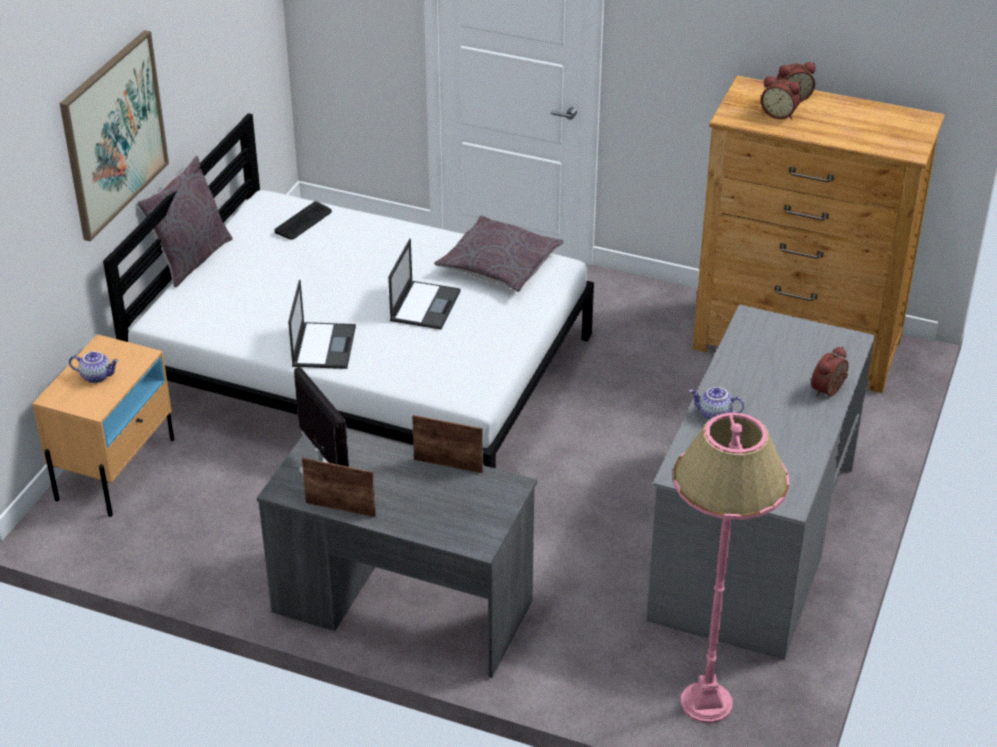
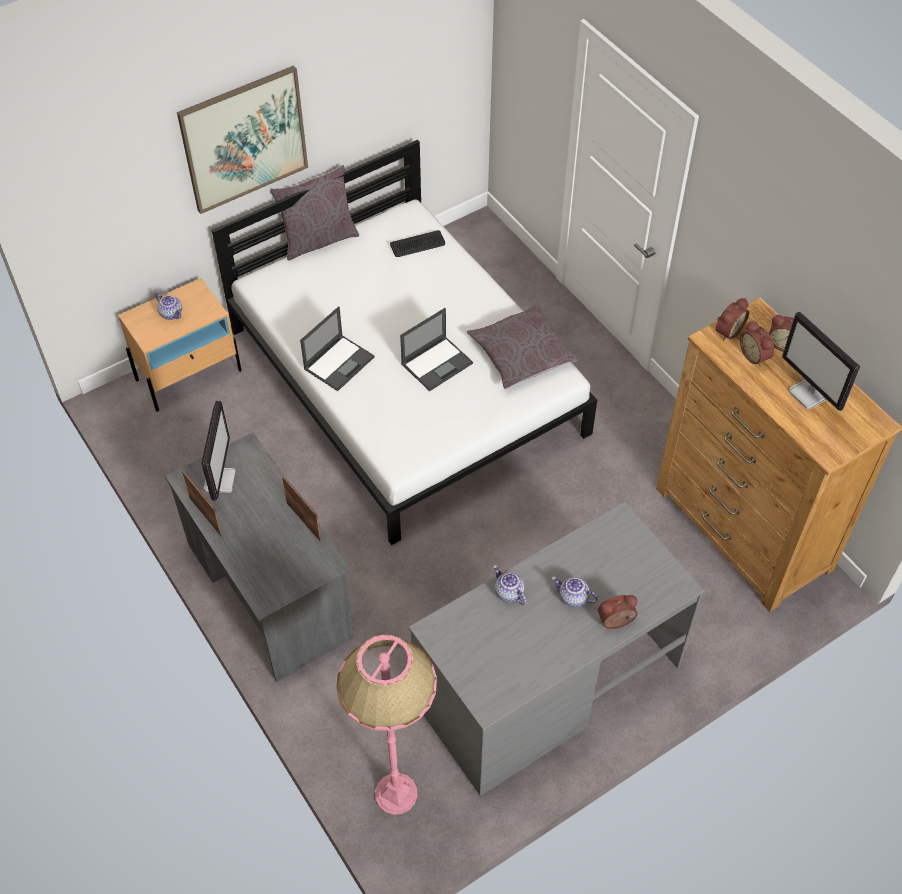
camera: 35 degrees right, 15 degrees up
none -> teapot [552,577,598,607]
none -> alarm clock [716,298,749,341]
none -> monitor [782,312,860,411]

